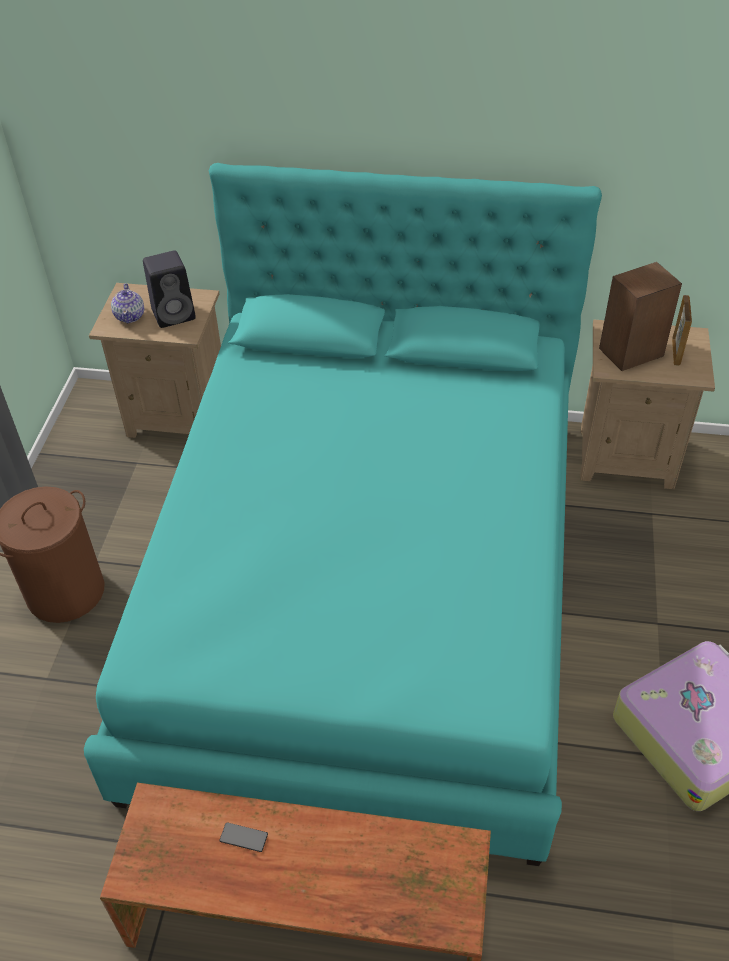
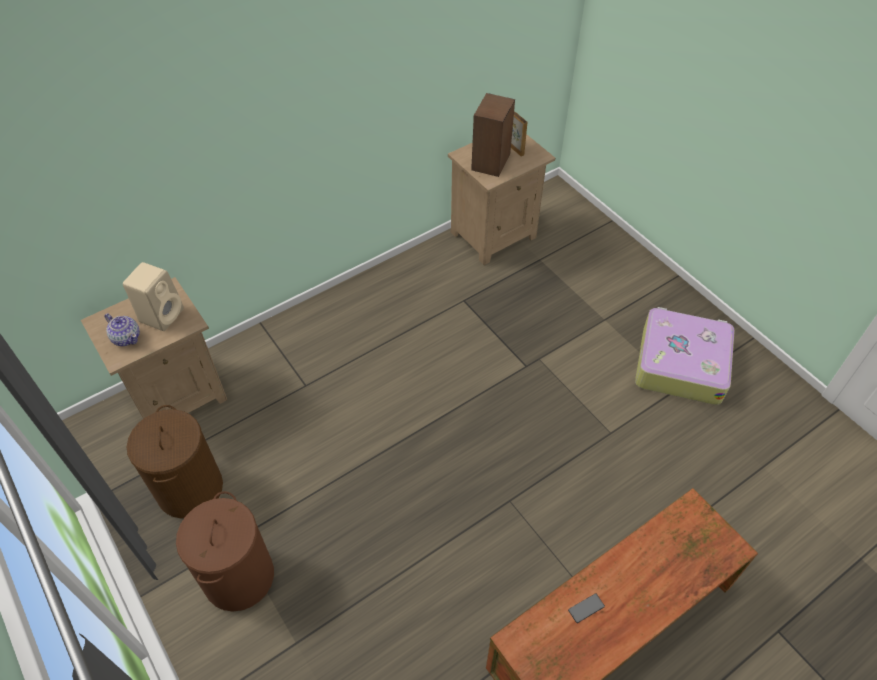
camera: 45 degrees left, 5 degrees up
turquoise bed [84,163,602,866] -> none
black speaker [143,250,196,328] -> beige speaker [123,262,184,331]
none -> brown laundry basket [127,405,223,518]

